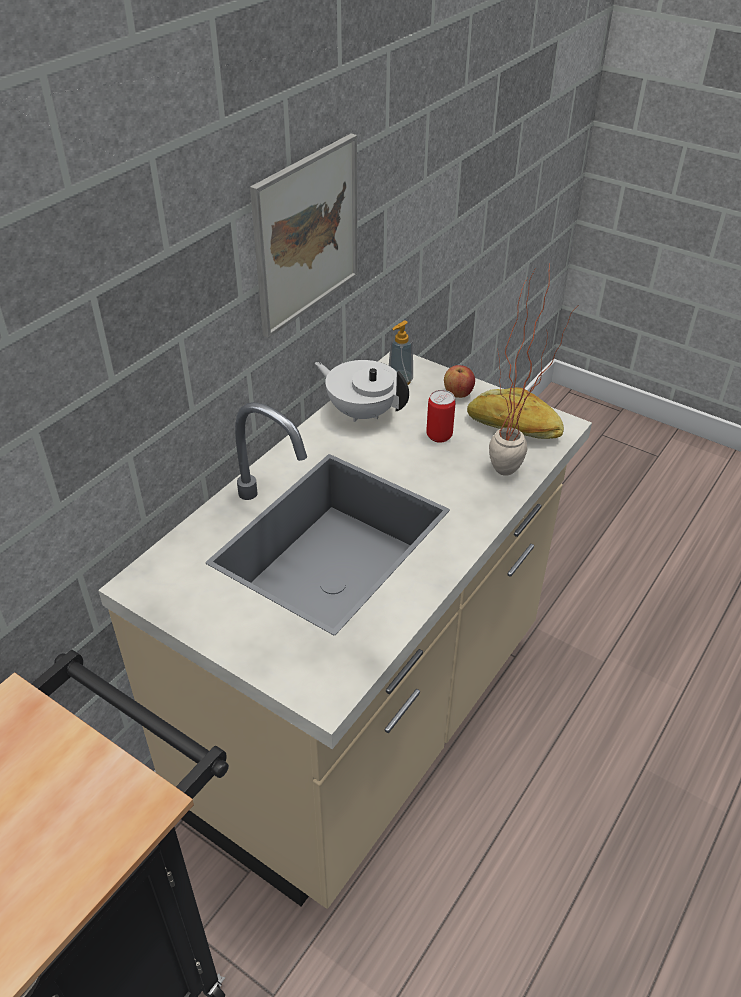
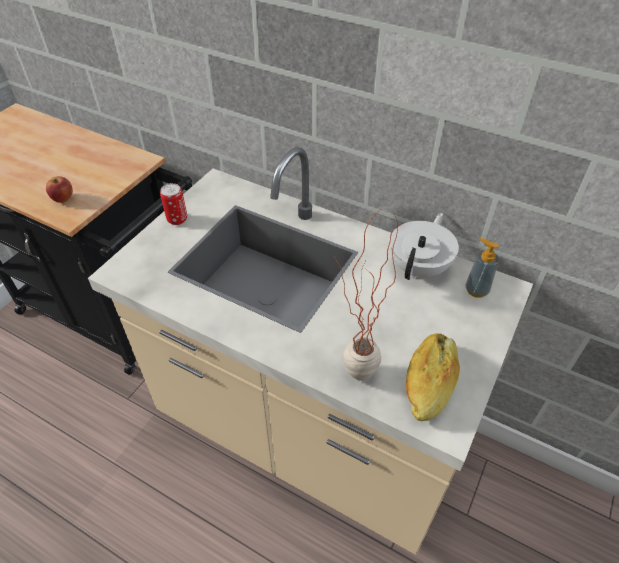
camera: 85 degrees right, 5 degrees up
picture [250,133,357,338] -> none
can [426,390,456,443] -> can moved to [160,183,187,225]
apple [444,365,475,398] -> apple moved to [46,176,73,203]

